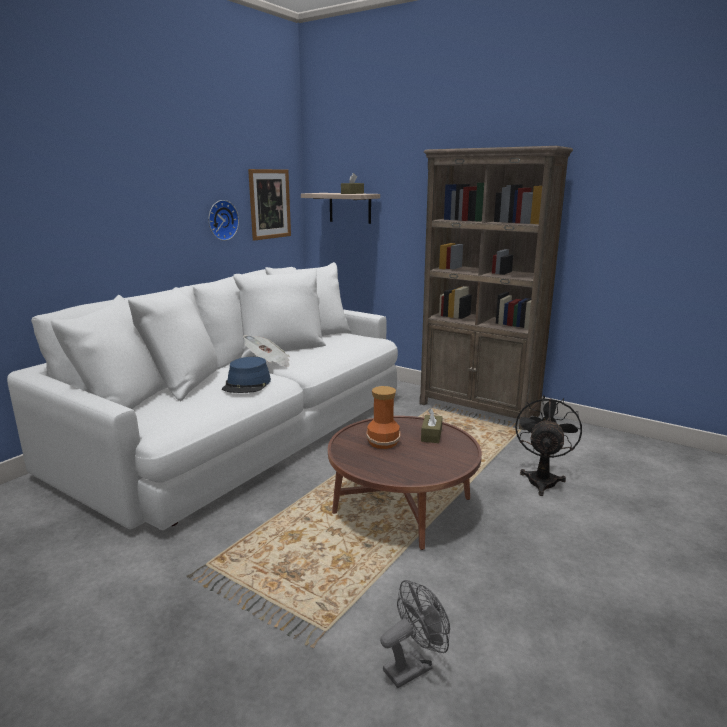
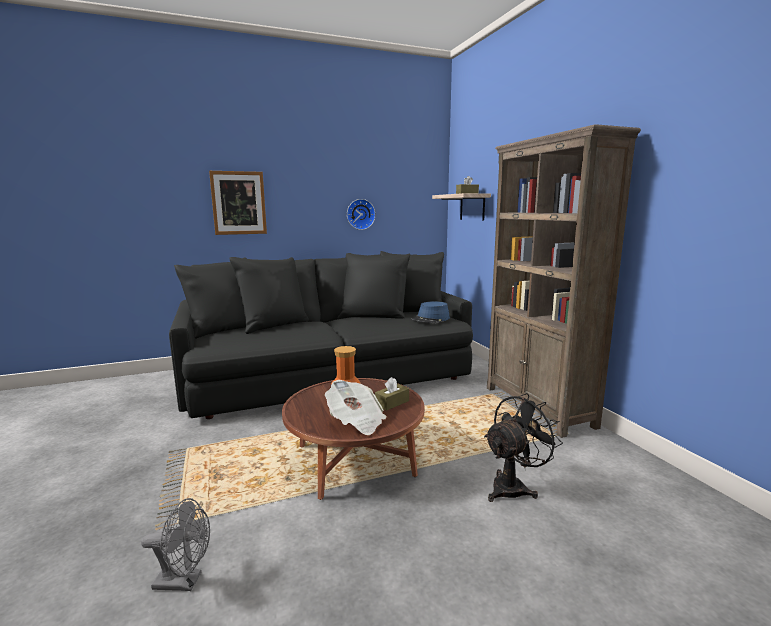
camera: 35 degrees right, 5 degrees down
white sofa [7,262,398,530] -> black sofa [169,251,473,419]
blue hat [222,357,271,393] -> blue hat moved to [412,301,450,323]
newspaper [243,335,290,367] -> newspaper moved to [325,380,386,435]
picture [248,169,291,241] -> picture moved to [209,171,267,235]

